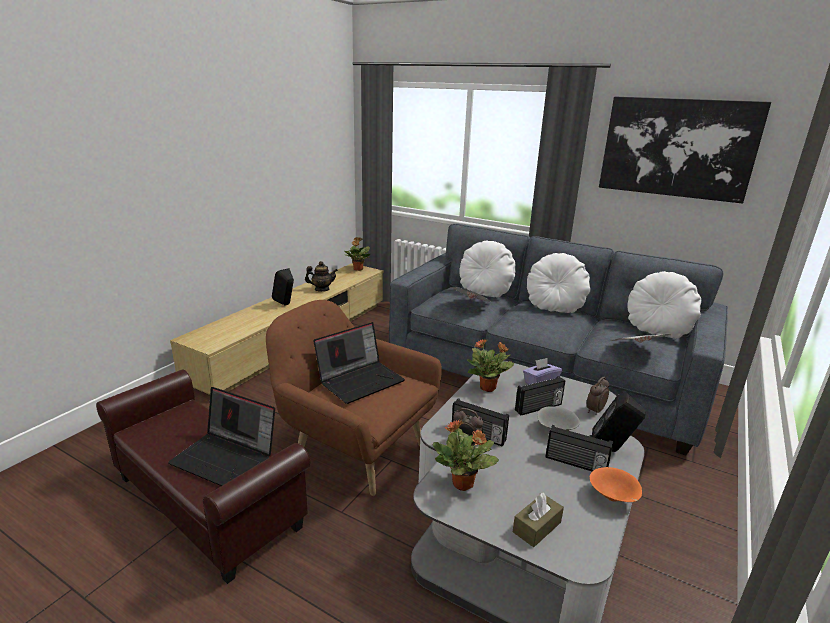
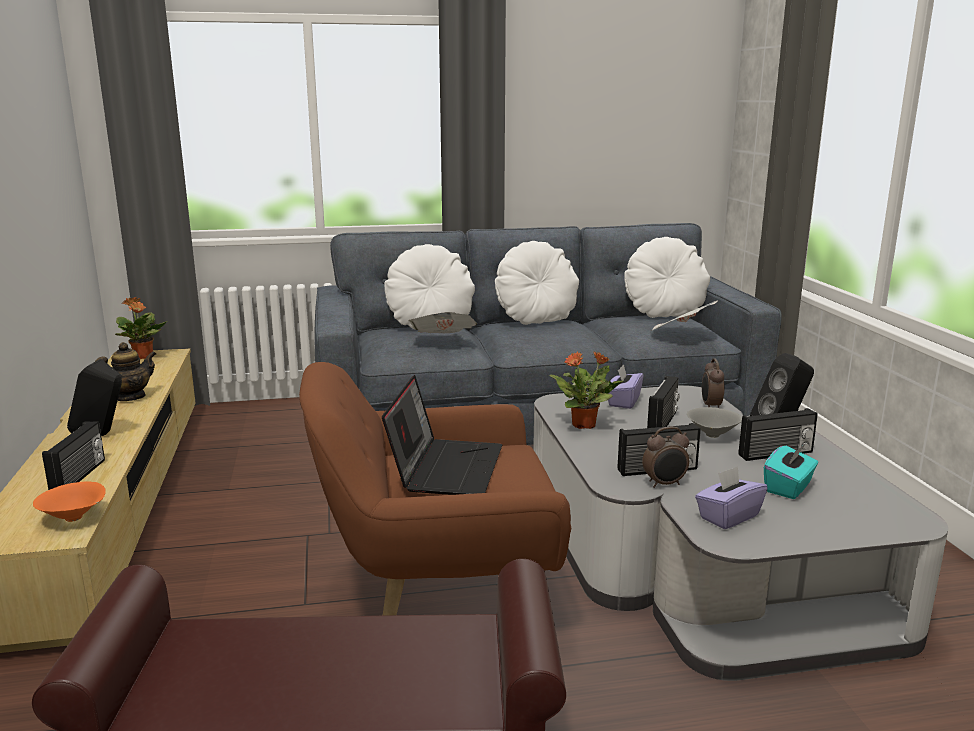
camera: 40 degrees left, 5 degrees down
laptop [168,387,275,486] -> none
potted plant [433,420,499,491] -> purple tissue box [695,466,768,529]
brown tissue box [513,493,564,547] -> none
orange bowl [590,467,642,502] -> orange bowl moved to [33,482,106,522]
picture [599,97,771,204] -> none
none -> radio [42,421,105,490]
none -> turquoise tissue box [764,443,818,499]

